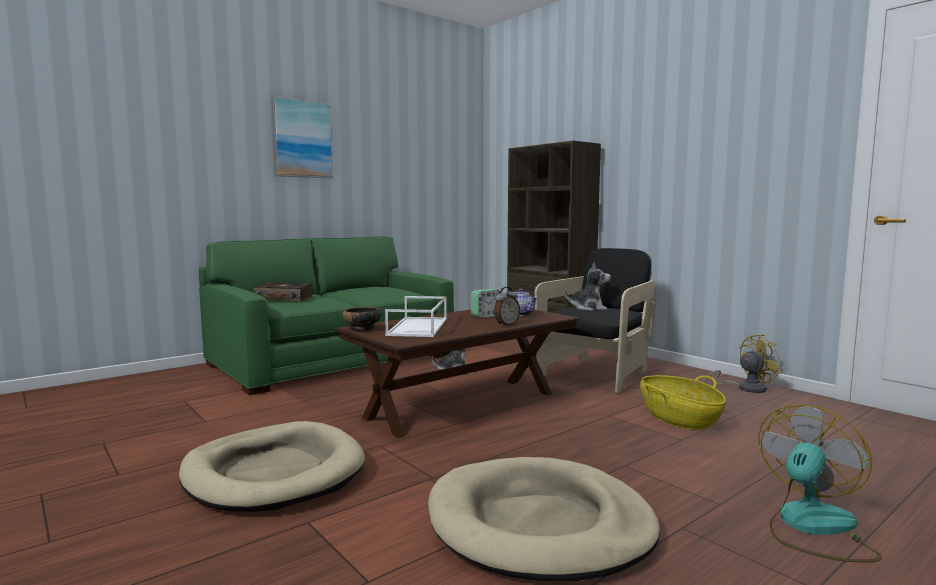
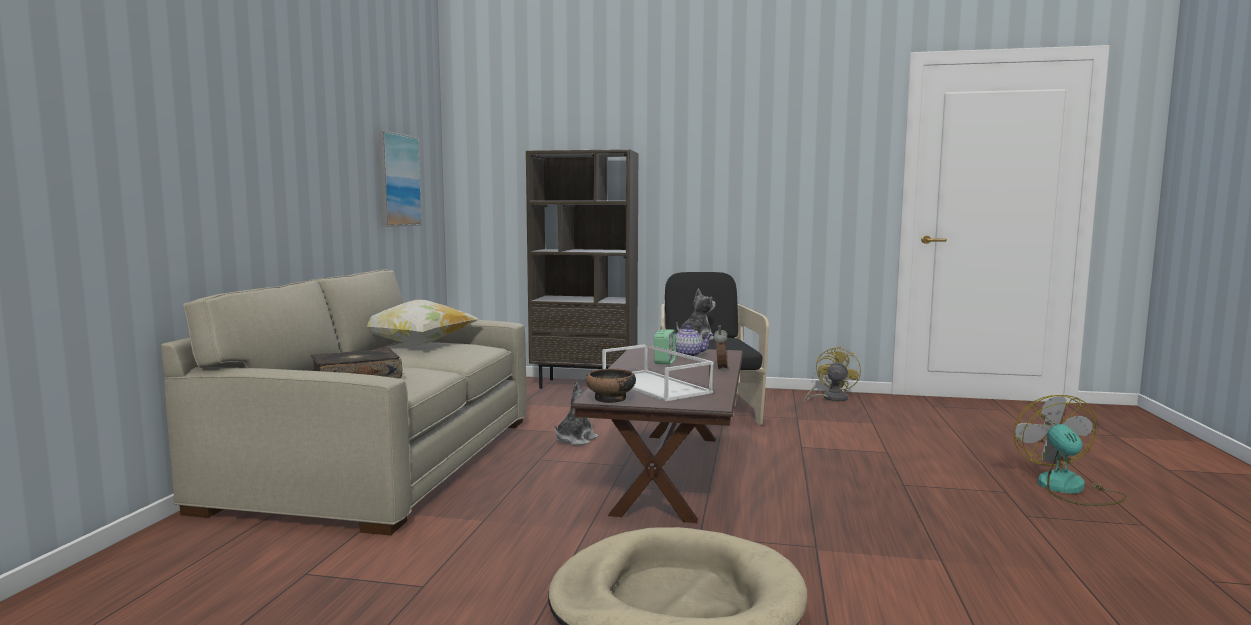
camera: 40 degrees left, 0 degrees up
green sofa [199,236,454,395] -> beige sofa [161,270,527,535]
picture [271,96,334,178] -> picture moved to [377,130,422,227]
beige dog bed [428,457,660,581] -> none
basket [640,375,726,430] -> none
none -> pillow [367,300,479,345]

